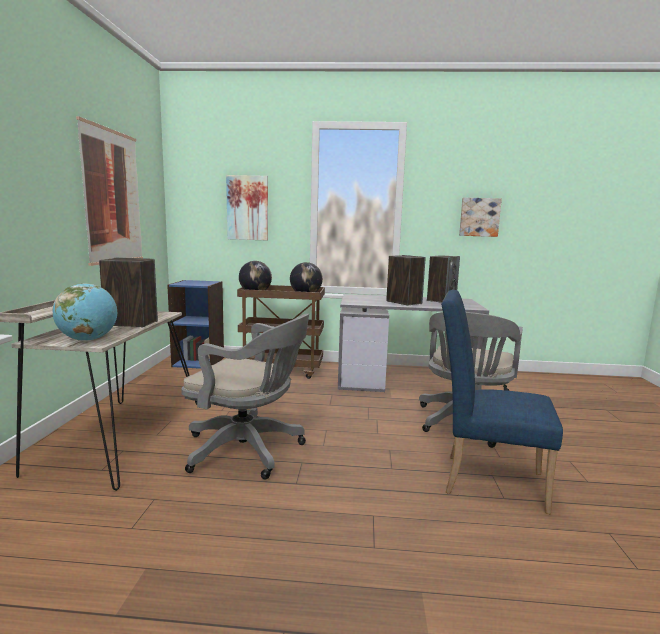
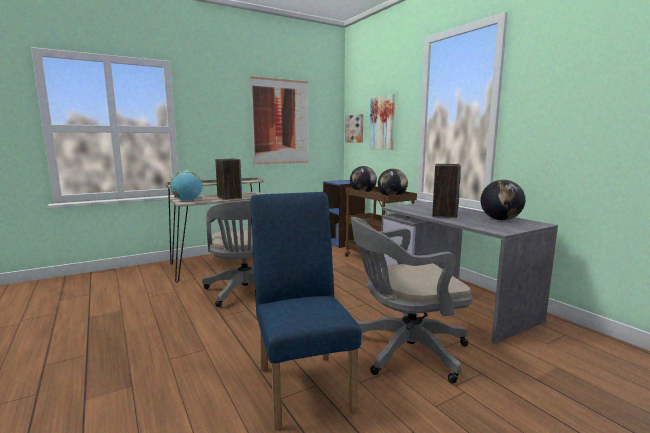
camera: 55 degrees right, 0 degrees up
speaker [427,255,460,303] -> globe [480,180,526,220]
picture [459,198,502,237] -> picture moved to [345,114,363,143]

